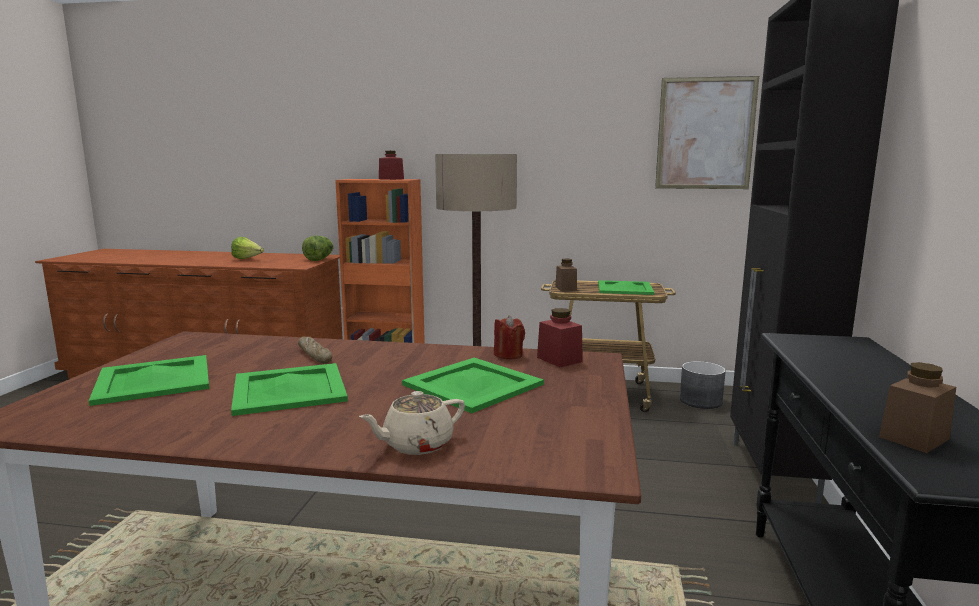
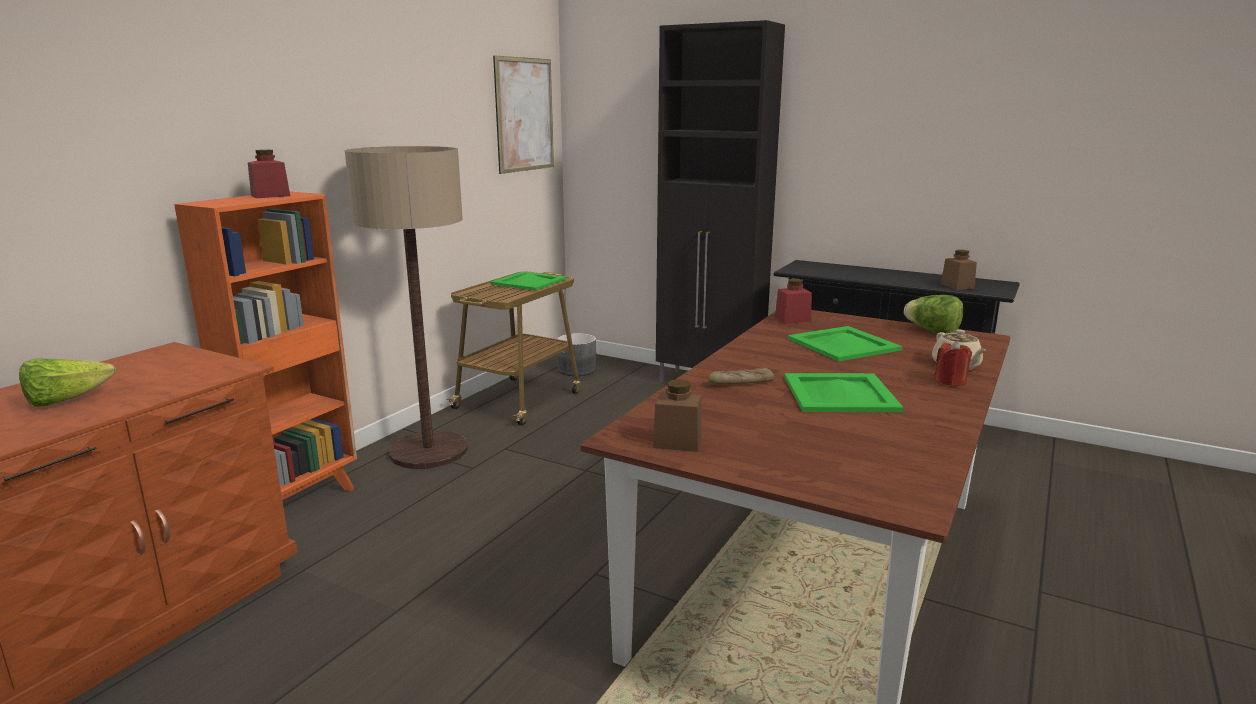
camera: 70 degrees left, 5 degrees up
green tray [89,355,209,406] -> none
lettuce [302,236,334,261] -> lettuce moved to [904,295,963,333]
red candle [494,315,525,359] -> red candle moved to [934,341,972,386]
brown jar [555,259,577,291] -> brown jar moved to [653,380,702,452]

